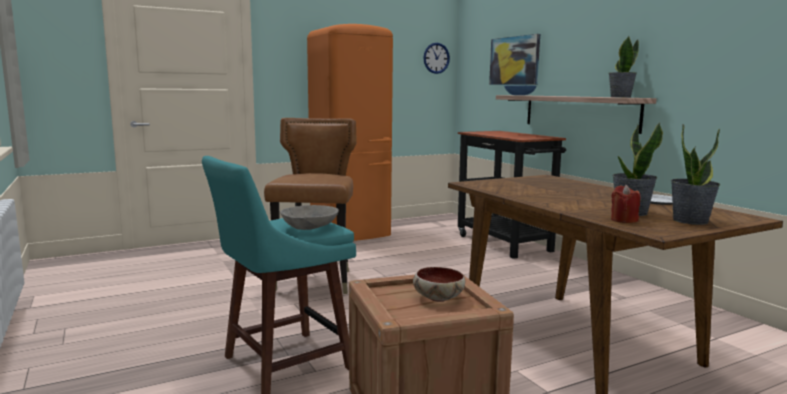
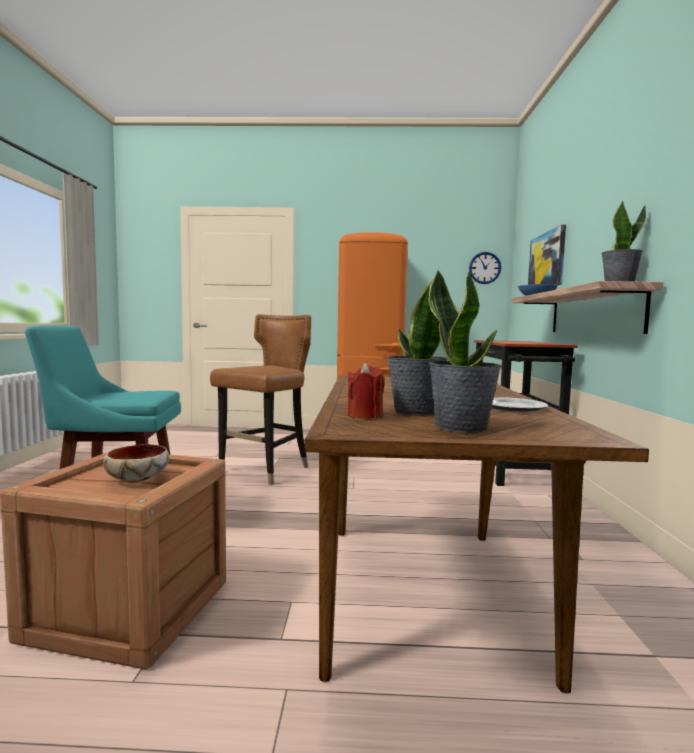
camera: 30 degrees right, 5 degrees down
grey bowl [280,205,339,230] -> none

